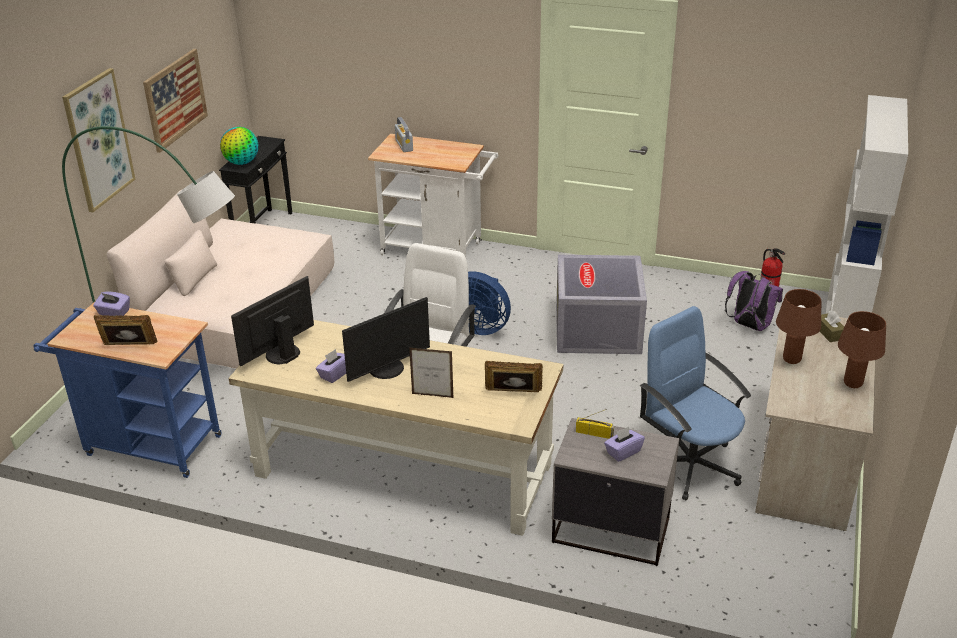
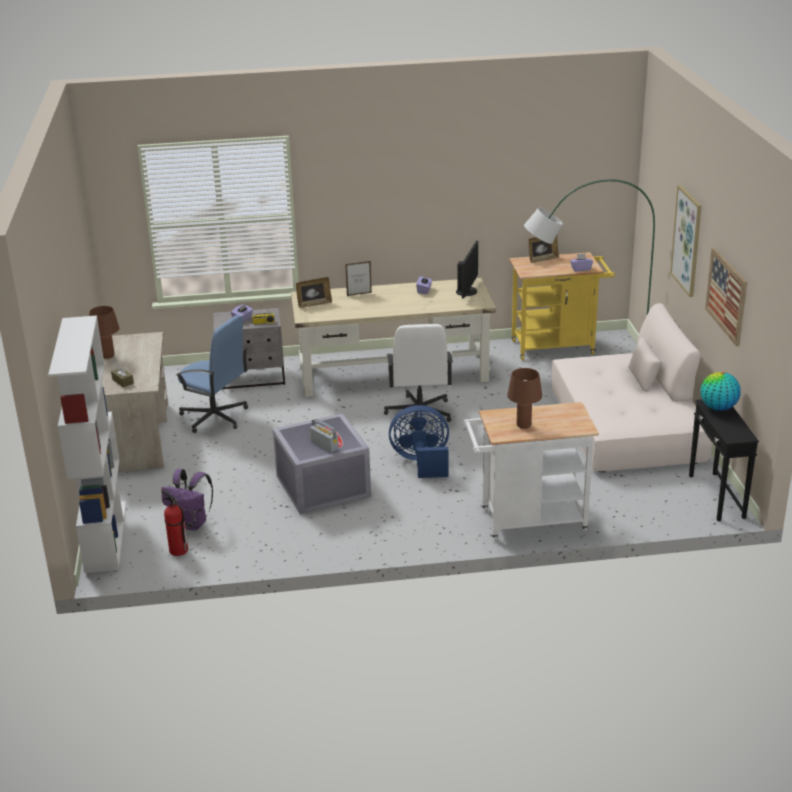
camera: 155 degrees right, 5 degrees down
blue cart [33,302,222,478] -> yellow cart [510,252,615,360]
monitor [342,297,430,382] -> none
radio [395,117,413,152] -> radio moved to [310,418,339,453]
brown table lamp [776,289,821,364] -> brown table lamp moved to [507,368,542,429]

